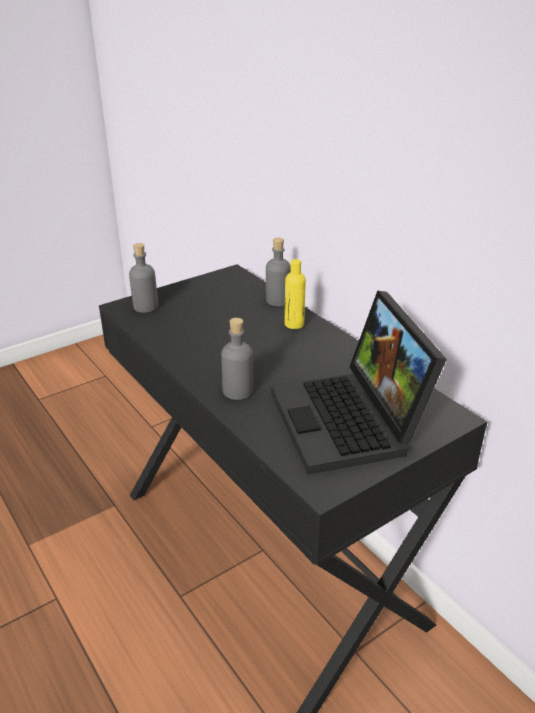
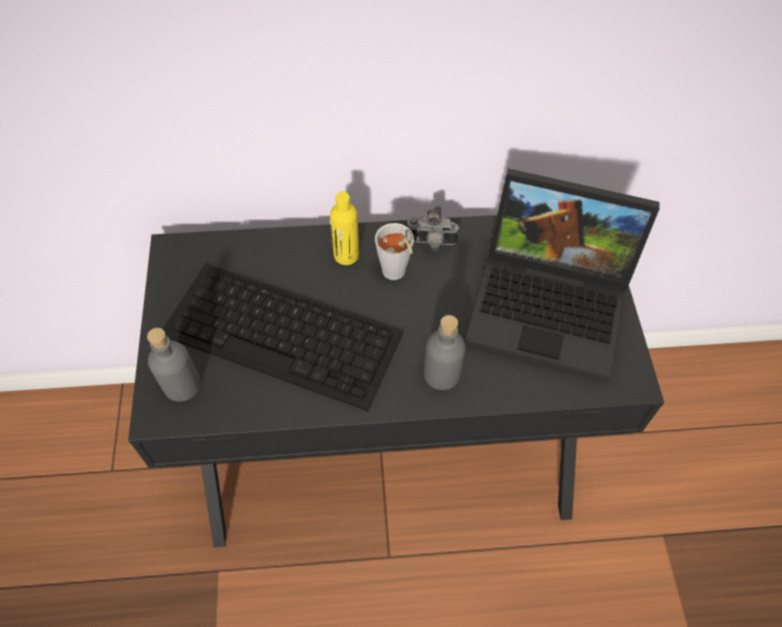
camera: 60 degrees left, 25 degrees up
grey bottle [266,238,291,306] -> none
none -> keyboard [163,264,404,411]
none -> grey cup [375,223,414,280]
none -> camera [407,206,459,252]

